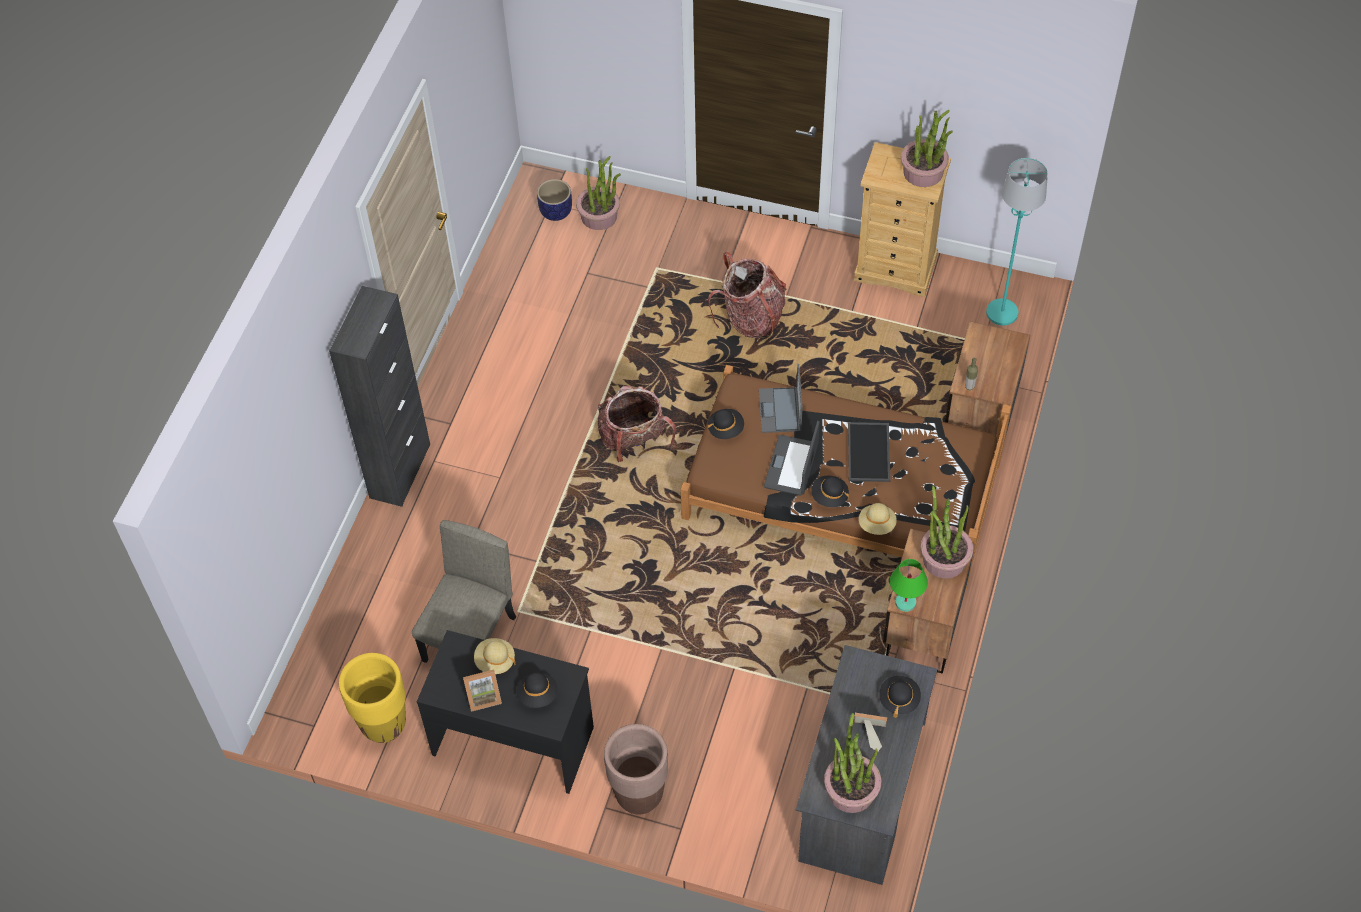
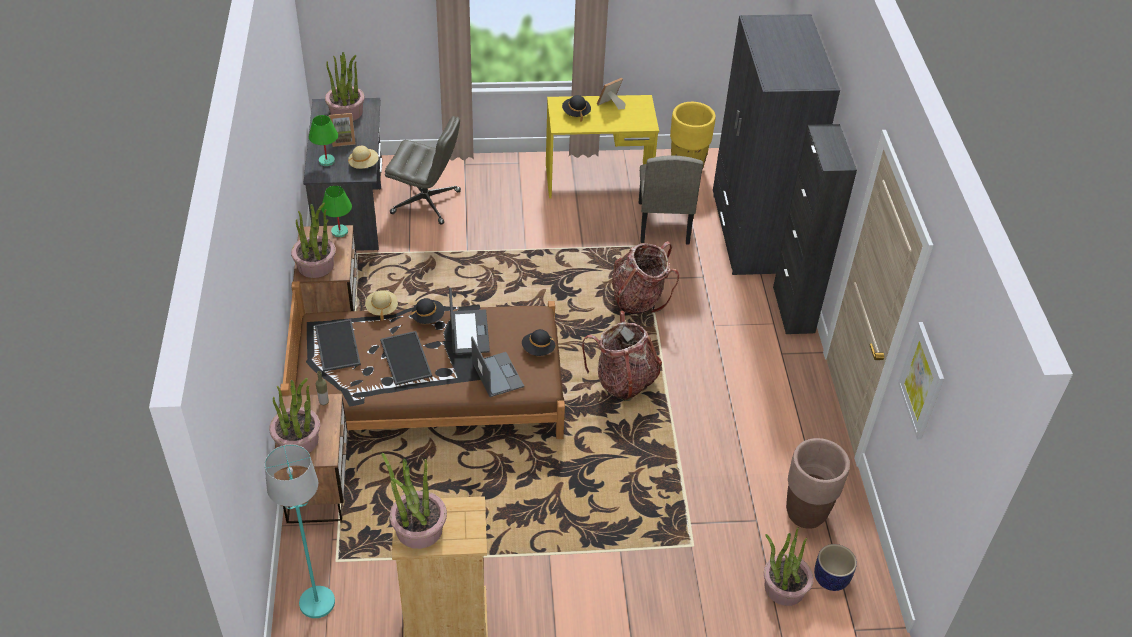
camera: 155 degrees right, 10 degrees down
black desk [417,630,594,794] -> yellow desk [546,95,659,198]
beige hat [474,638,515,674] -> beige hat moved to [348,146,379,169]
brown planter [604,724,668,815] -> brown planter moved to [786,438,850,529]
backpack [708,252,786,338] -> backpack moved to [612,241,679,314]
black hat [879,676,921,718] -> green table lamp [309,115,338,166]
none -> potted plant [269,378,320,453]
none -> tray [315,319,361,372]
none -> grey office chair [385,116,461,225]
none -> grey wardrobe [713,14,840,275]
none -> picture [898,322,944,439]

